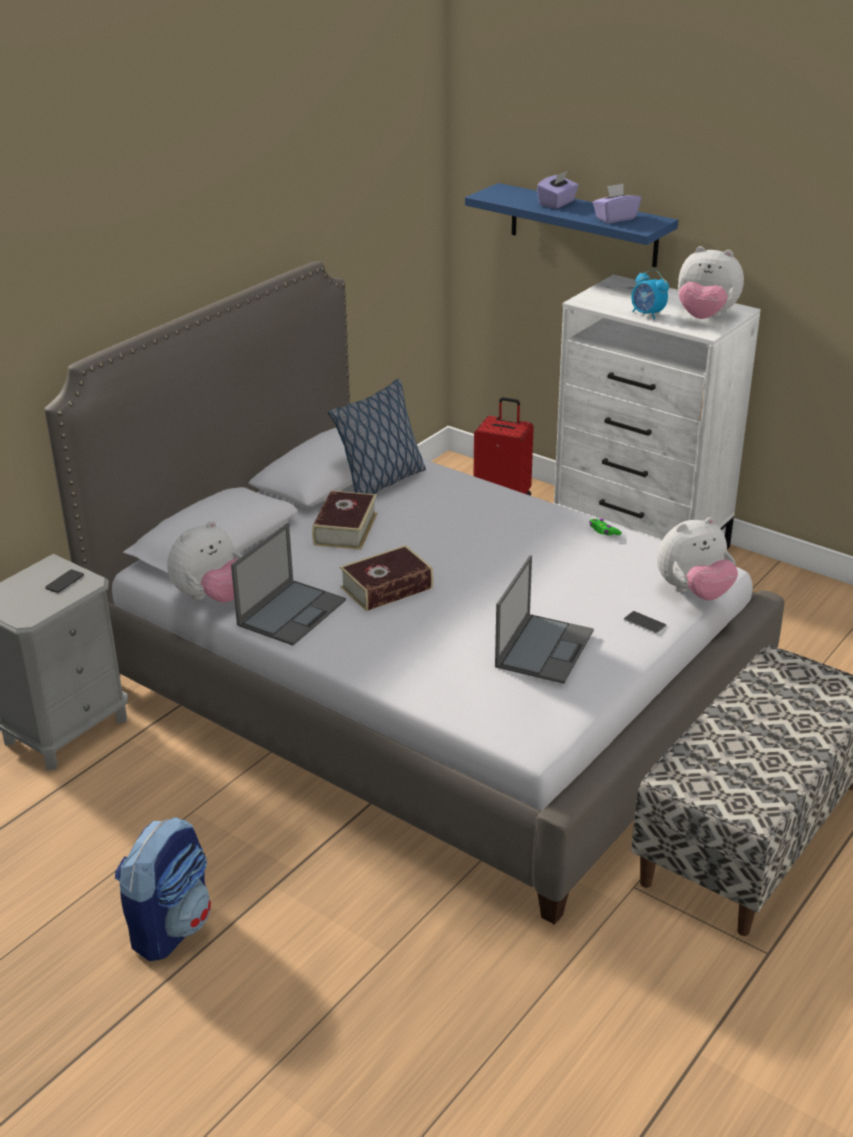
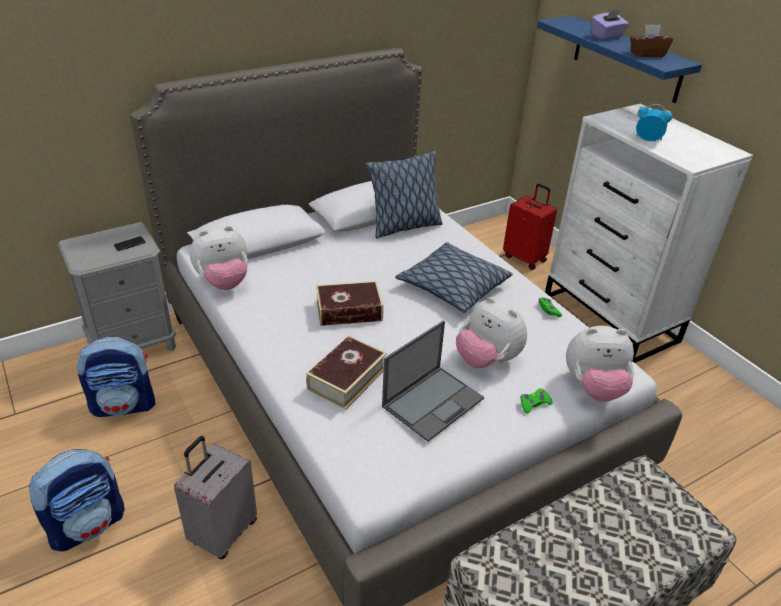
camera: 20 degrees right, 5 degrees up
laptop [231,523,346,646] -> none
book [312,490,377,550] -> book moved to [306,336,387,410]
purple tissue box [592,184,641,223] -> brown tissue box [630,24,673,57]
phone [624,611,667,634] -> green game controller [520,388,553,413]
alarm clock [631,269,669,320] -> alarm clock turned 135 degrees clockwise [636,104,672,141]
plush toy [678,246,744,319] -> plush toy moved to [456,297,527,368]
none -> backpack [77,337,155,417]
none -> grey suitcase [174,436,257,559]
none -> pillow [395,242,513,313]

